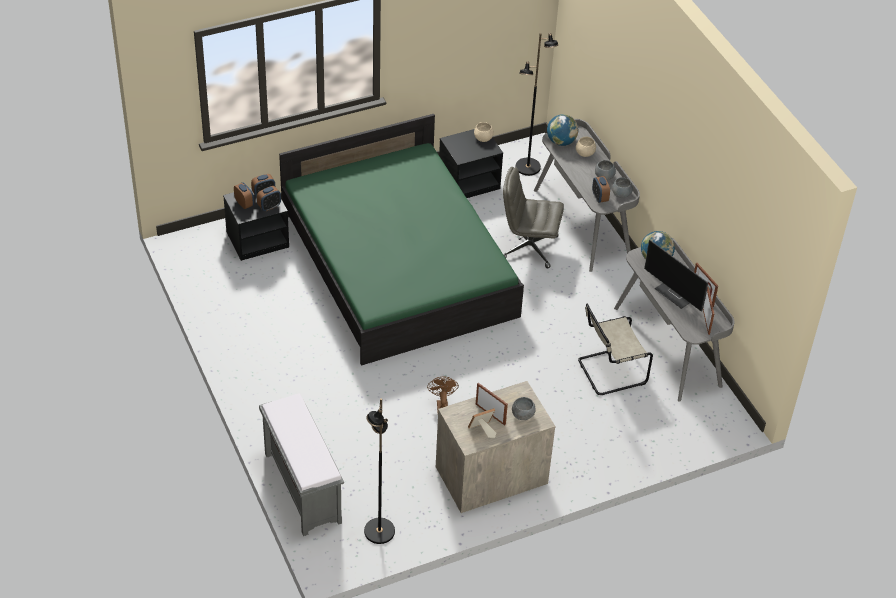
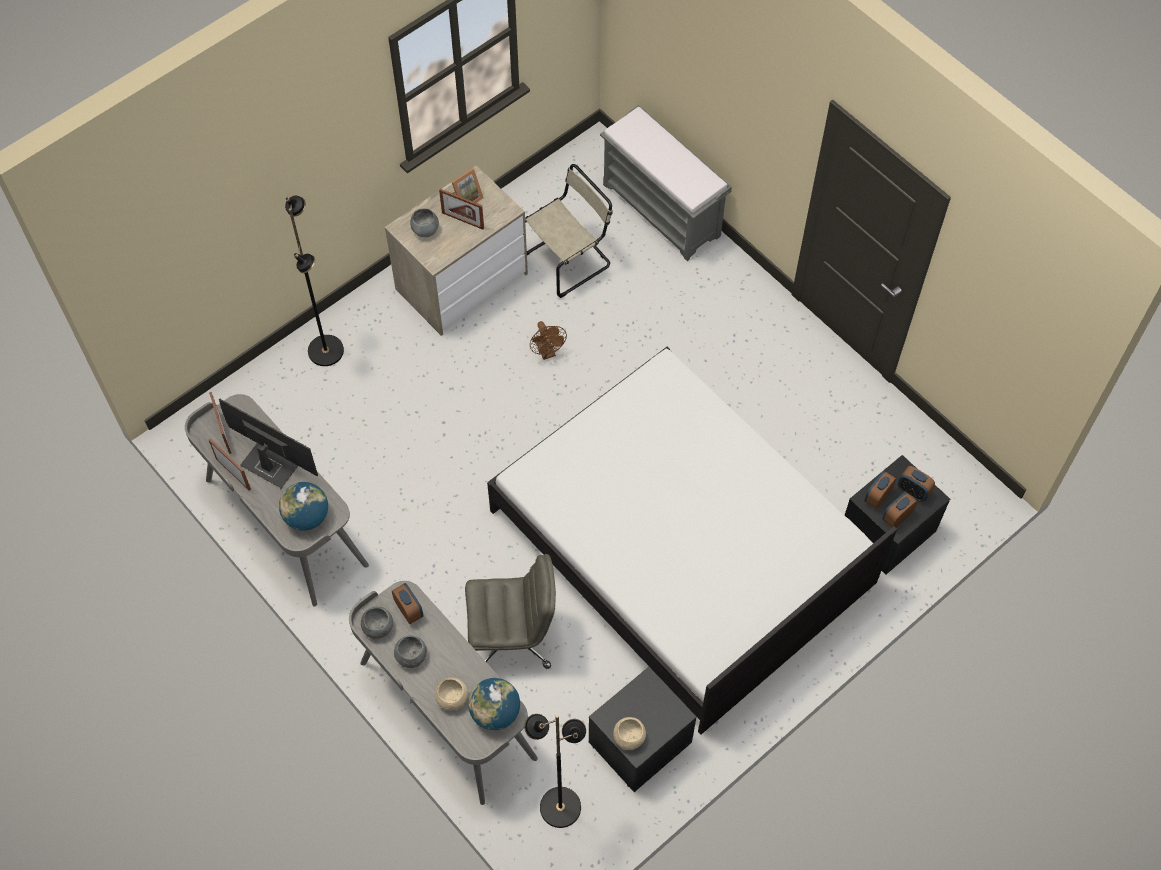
camera: 165 degrees right, 15 degrees up
green bed [279,114,524,366] -> white bed [487,347,897,734]
black floor lamp [364,398,395,544] -> black floor lamp moved to [285,196,344,366]
beige chair [578,304,653,395] -> beige chair moved to [525,164,613,298]

